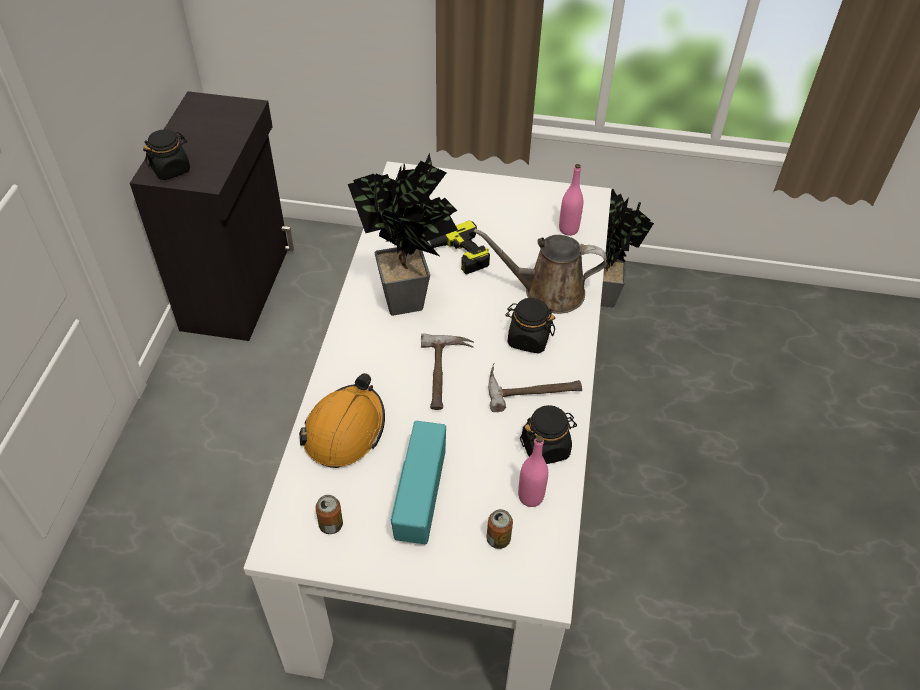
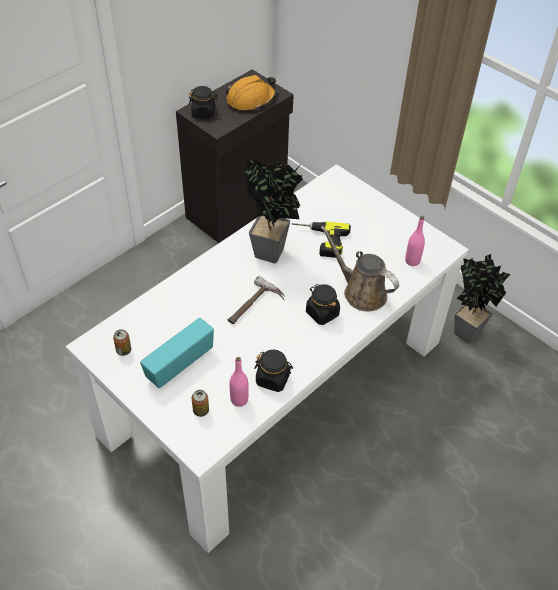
camera: 35 degrees right, 0 degrees up
orange hard hat [299,373,385,468] -> orange hard hat moved to [226,75,276,110]
hammer [488,364,582,412] -> none

